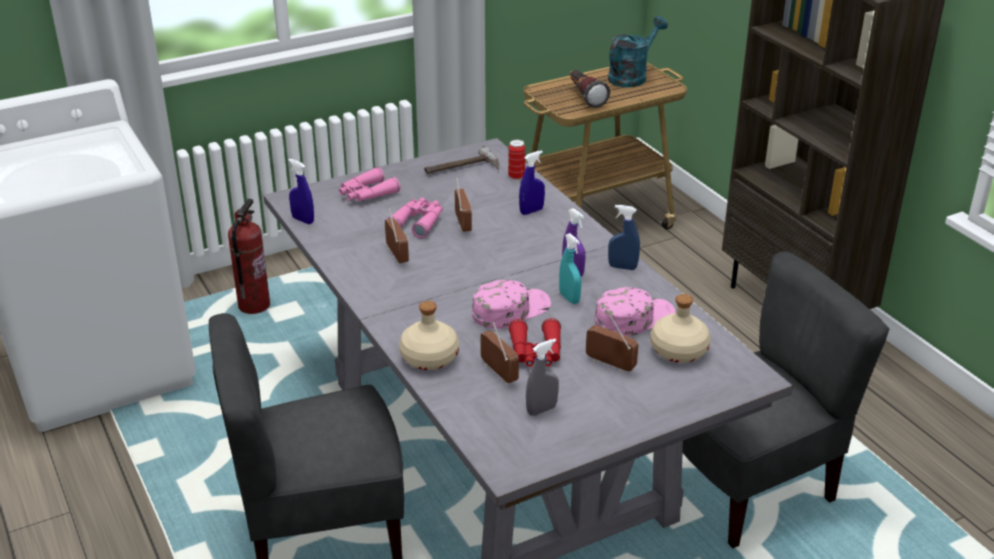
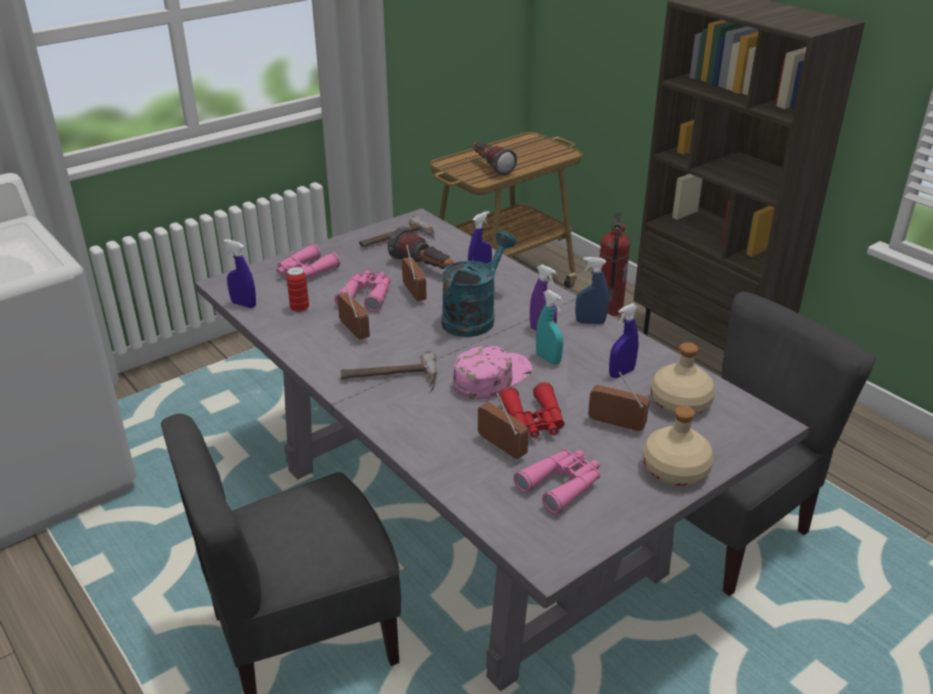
camera: 10 degrees left, 0 degrees up
fire extinguisher [228,199,270,314] -> fire extinguisher moved to [600,211,630,316]
beige bottle [399,301,459,370] -> beige bottle moved to [642,405,714,486]
can [508,140,525,180] -> can moved to [286,267,309,313]
grey spray bottle [526,339,559,416] -> pink binoculars [513,449,600,515]
pink cap [595,287,676,336] -> blue spray bottle [609,303,638,378]
turquoise watering can [608,16,668,87] -> turquoise watering can moved to [441,230,516,337]
none -> hammer [340,351,437,393]
none -> flashlight [388,227,454,269]

